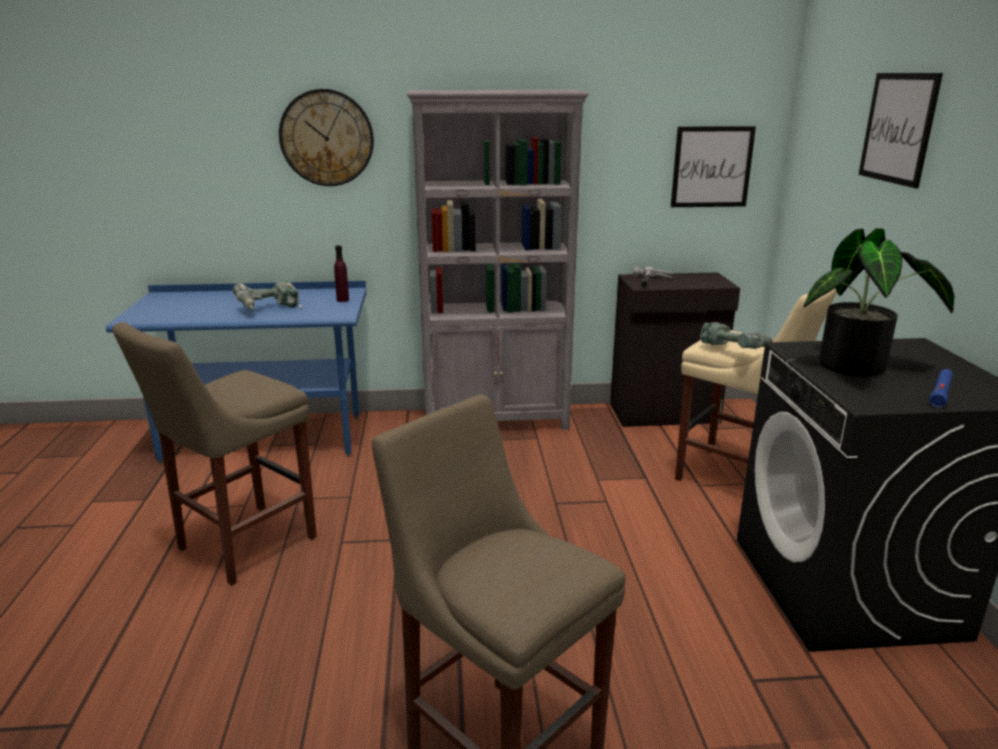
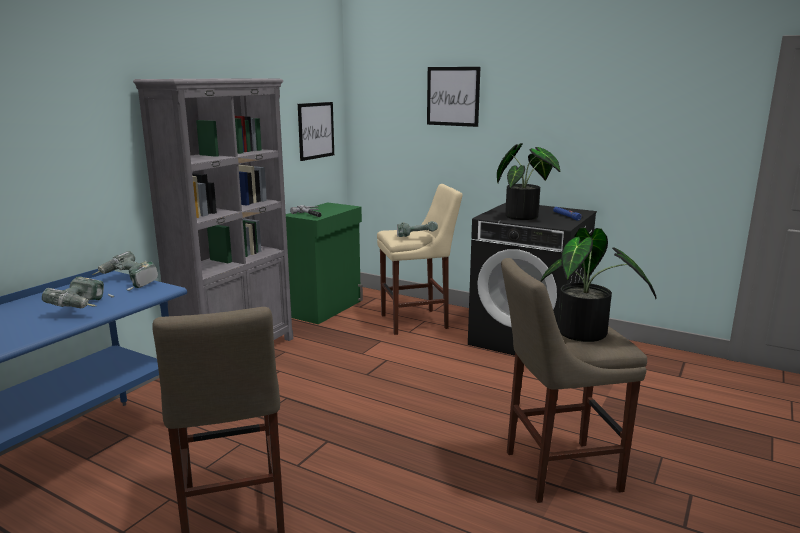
camera: 55 degrees left, 5 degrees down
wall clock [279,89,374,186] -> none
purple bottle [334,245,349,302] -> power drill [92,251,158,291]
black cabinet [610,272,740,427] -> green cabinet [286,202,363,324]
none -> potted plant [540,227,657,342]

